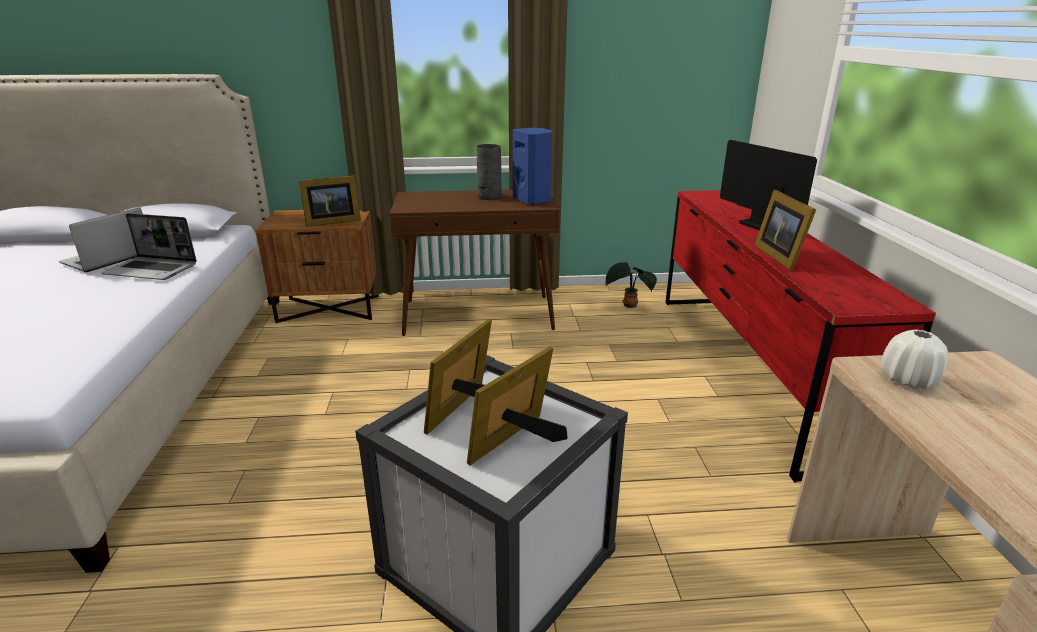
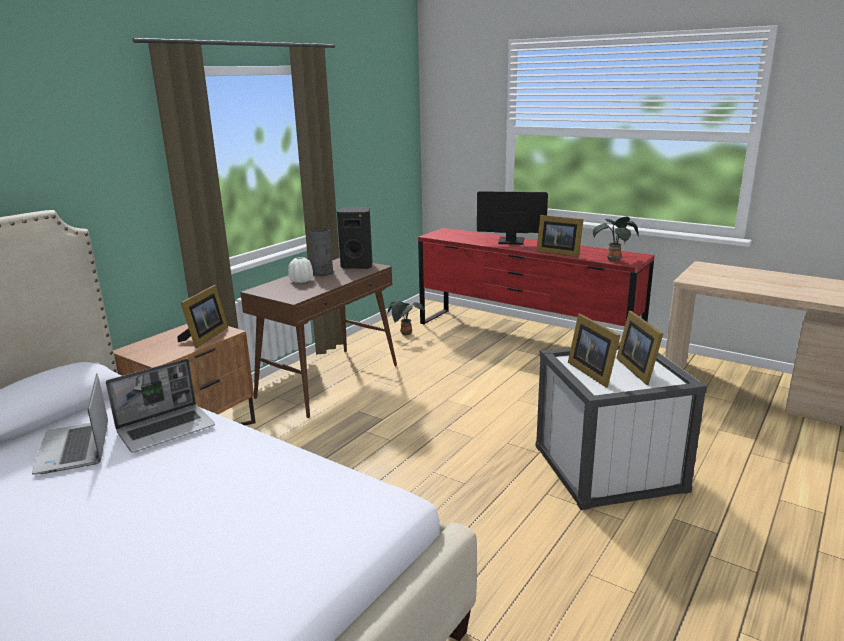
camera: 50 degrees left, 5 degrees down
blue speaker [513,128,552,205] -> black speaker [337,207,373,269]
white vase [882,329,948,389] -> white vase moved to [288,257,313,283]
none -> potted plant [593,217,639,261]

